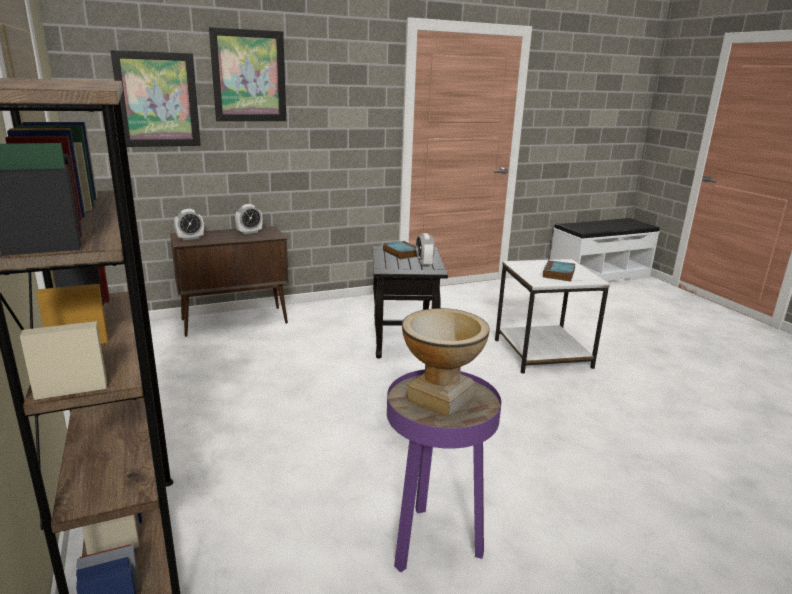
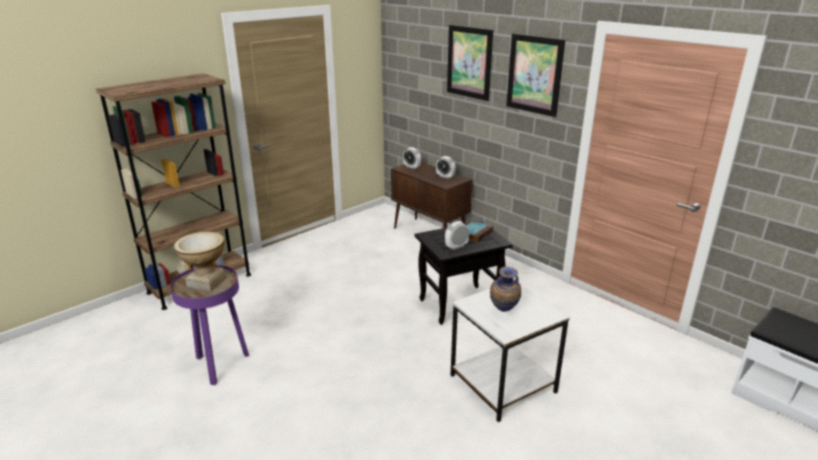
camera: 70 degrees right, 5 degrees up
picture [110,50,201,147] -> picture moved to [506,34,565,117]
book [543,260,575,282] -> vase [490,266,521,312]

